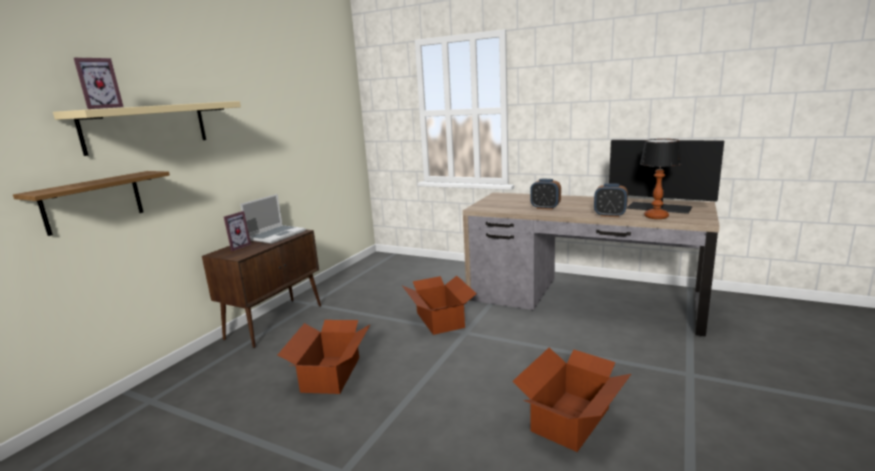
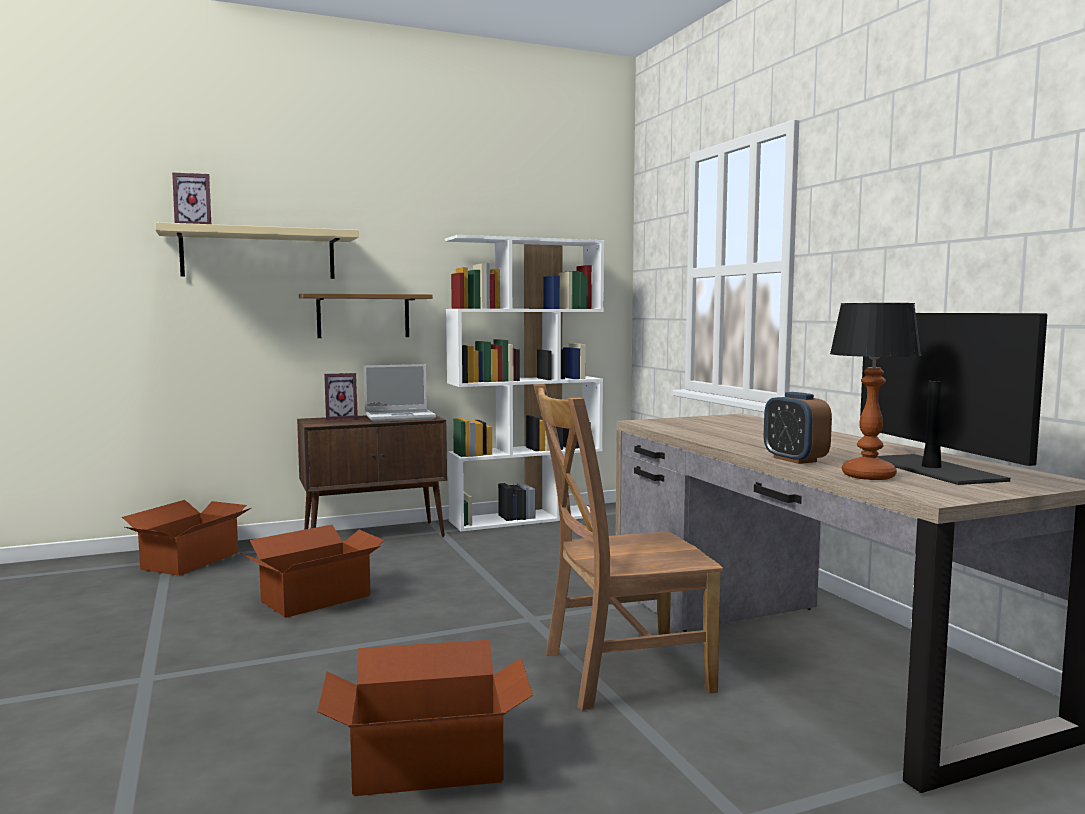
camera: 40 degrees right, 10 degrees down
shelf [13,171,170,236] -> shelf moved to [299,293,433,338]
cardboard box [403,276,477,335] -> cardboard box moved to [122,500,251,576]
alarm clock [530,179,561,210] -> none
none -> white bookcase [445,235,604,531]
none -> brown chair [533,384,723,711]

